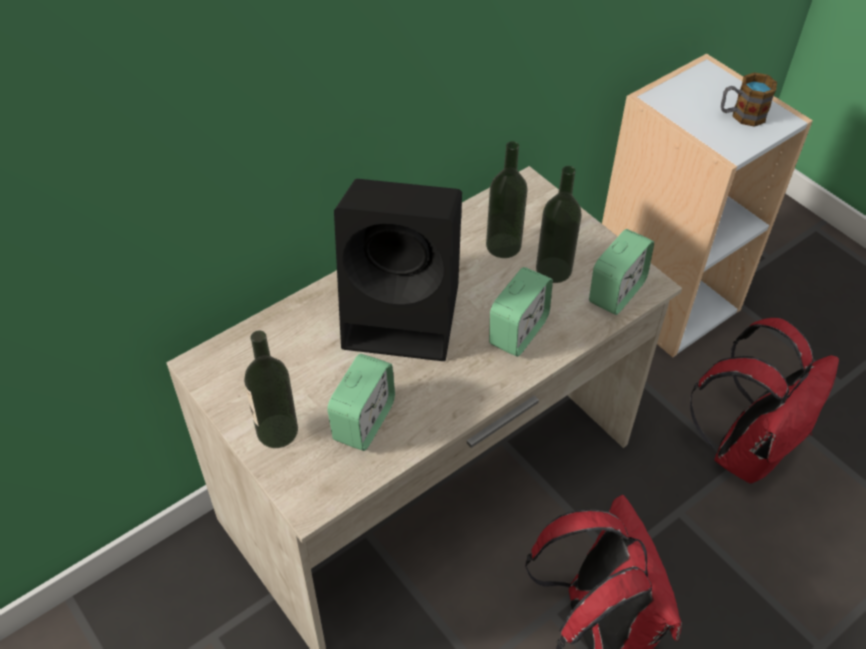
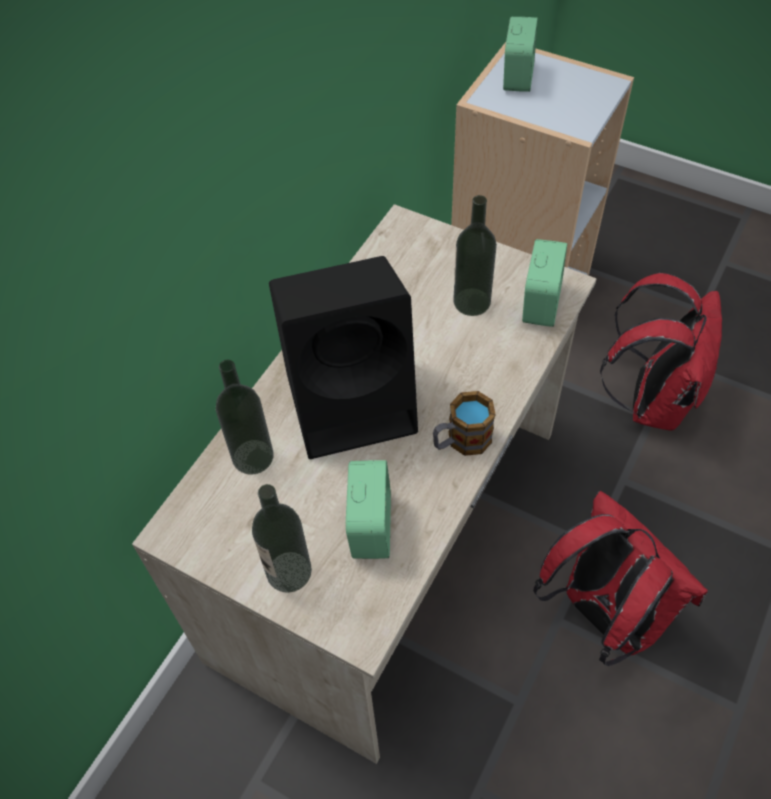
camera: 20 degrees left, 5 degrees up
bottle [486,141,528,258] -> bottle moved to [216,360,274,475]
alarm clock [489,267,553,357] -> alarm clock moved to [503,17,538,92]
mug [721,72,777,127] -> mug moved to [433,391,496,456]

